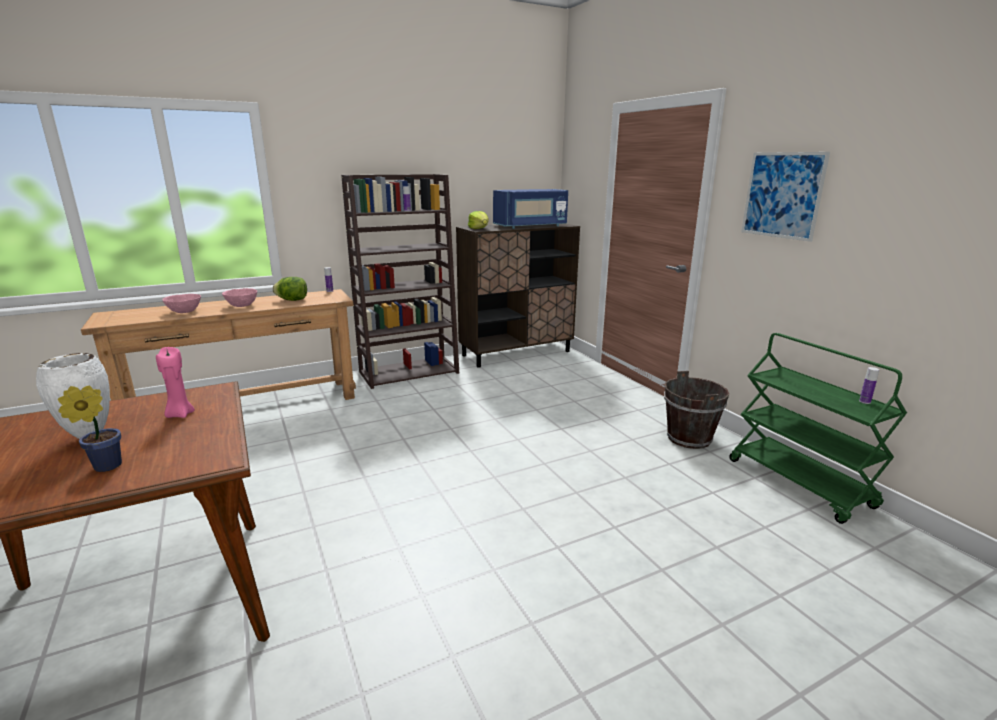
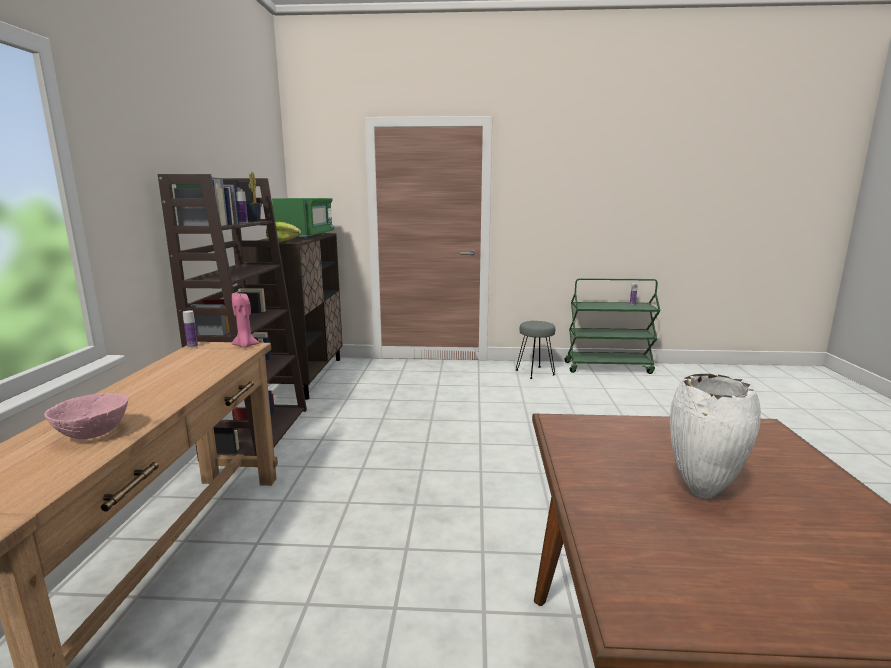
camera: 60 degrees left, 5 degrees down
potted plant [58,386,122,472] -> potted plant moved to [246,171,262,222]
pink candle [156,347,195,418] -> pink candle moved to [232,293,259,348]
pink bowl [222,288,257,307] -> none
lettuce [272,277,307,301] -> none
blue microwave [493,189,568,229] -> green microwave [272,198,334,239]
brown bucket [664,371,730,449] -> grey stool [516,321,555,379]
picture [741,152,830,242] -> none

